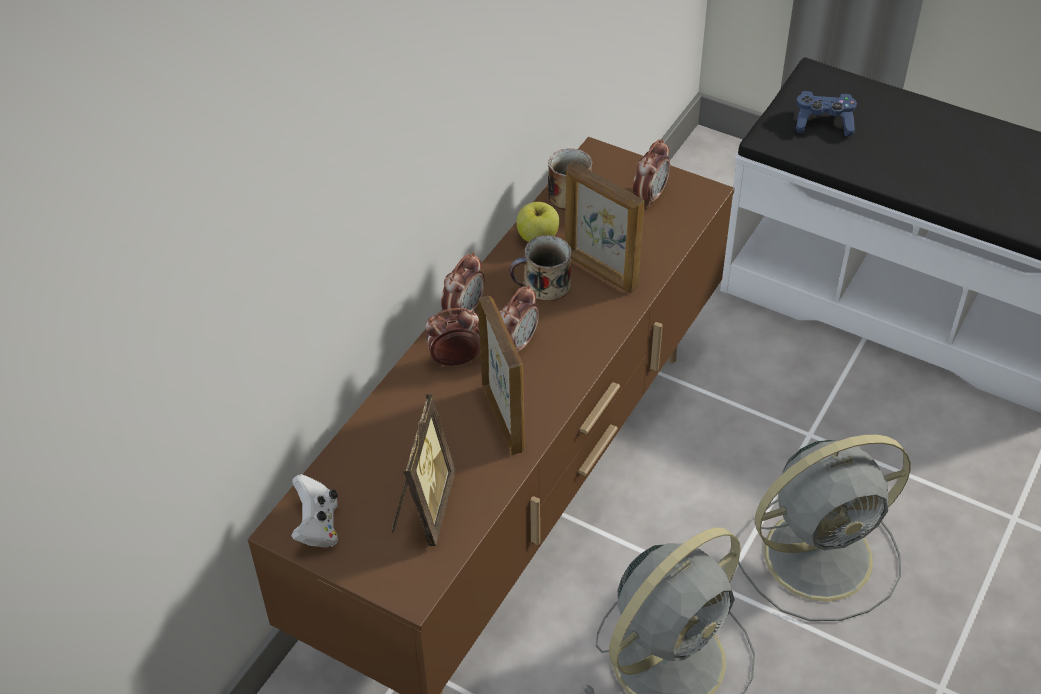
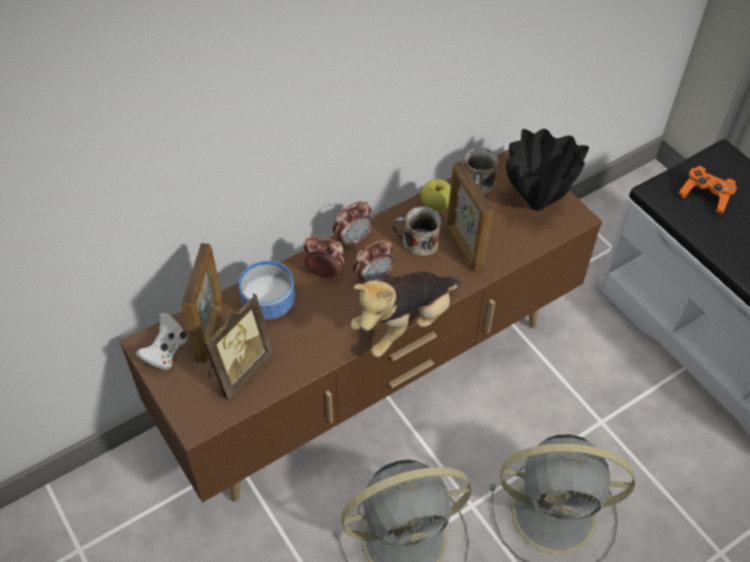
camera: 25 degrees right, 5 degrees up
picture frame [478,296,525,455] -> picture frame moved to [181,243,224,363]
alarm clock [633,139,670,207] -> black vase [506,129,589,211]
blue game controller [796,91,857,137] -> orange game controller [679,166,737,214]
none -> bowl [239,261,295,320]
none -> plush toy [351,272,460,357]

